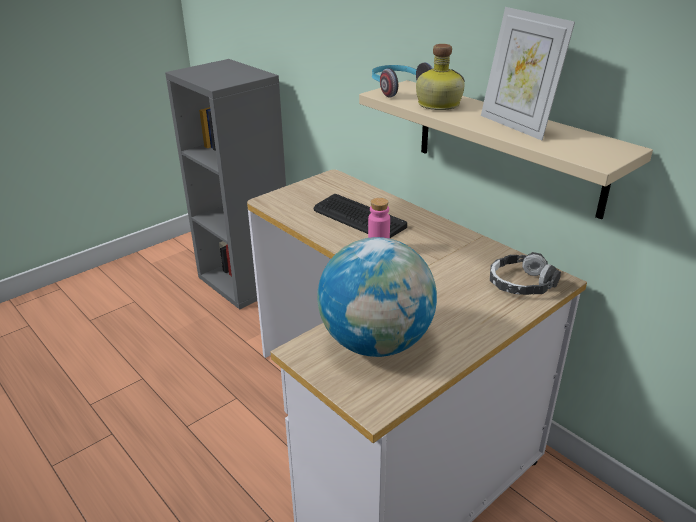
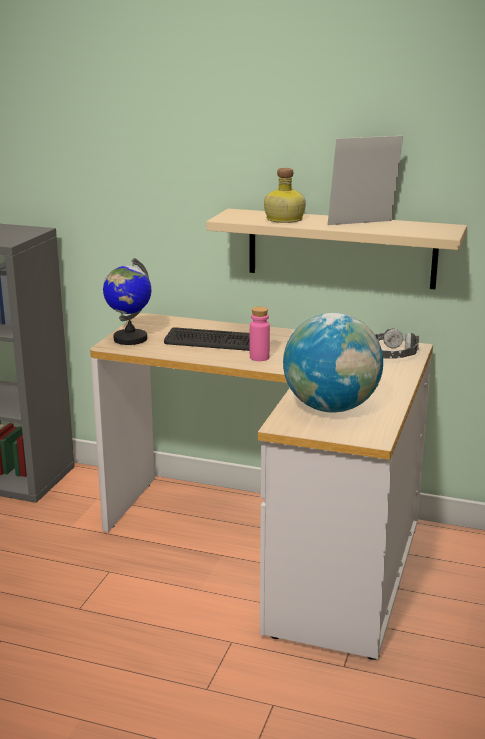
camera: 30 degrees left, 10 degrees down
headphones [372,62,433,98] -> none
picture frame [481,7,575,140] -> picture frame turned 135 degrees clockwise [328,136,403,225]
none -> globe [103,258,152,345]

